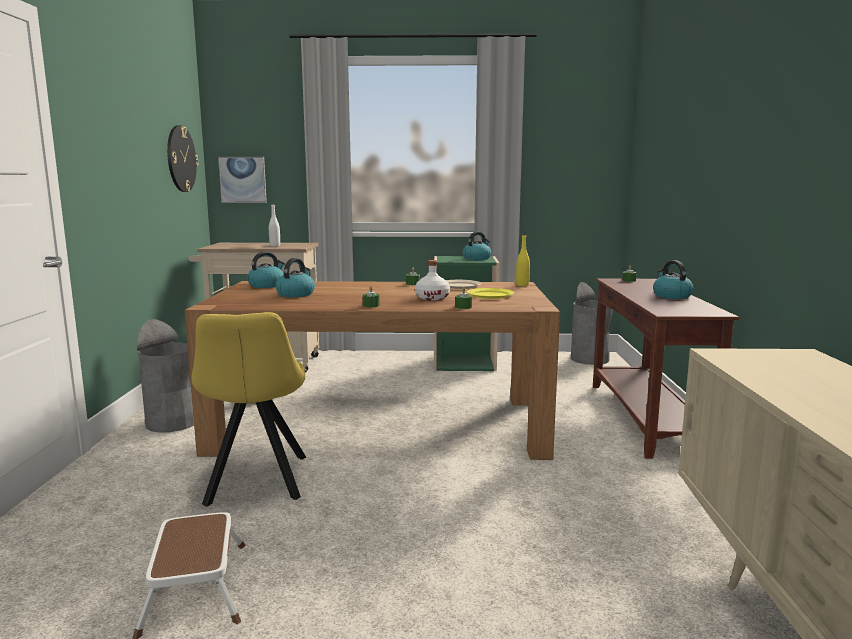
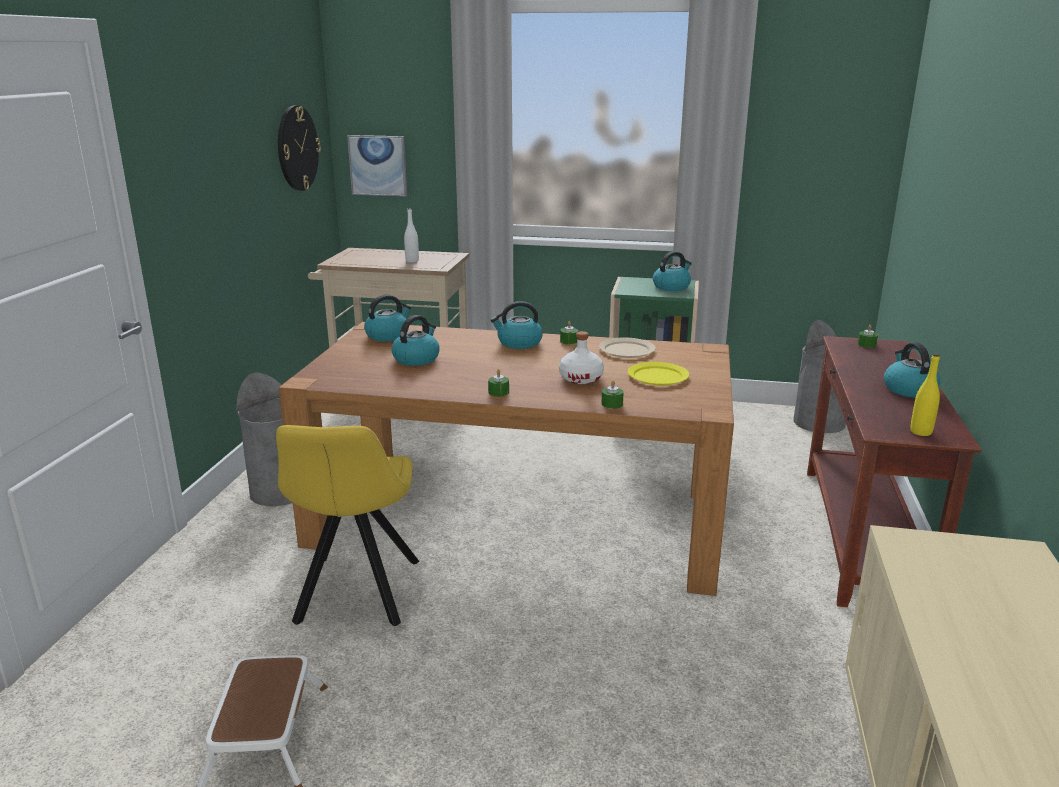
camera: 10 degrees right, 10 degrees up
yellow bottle [516,234,530,286] -> yellow bottle moved to [910,354,940,436]
none -> kettle [490,301,543,349]

